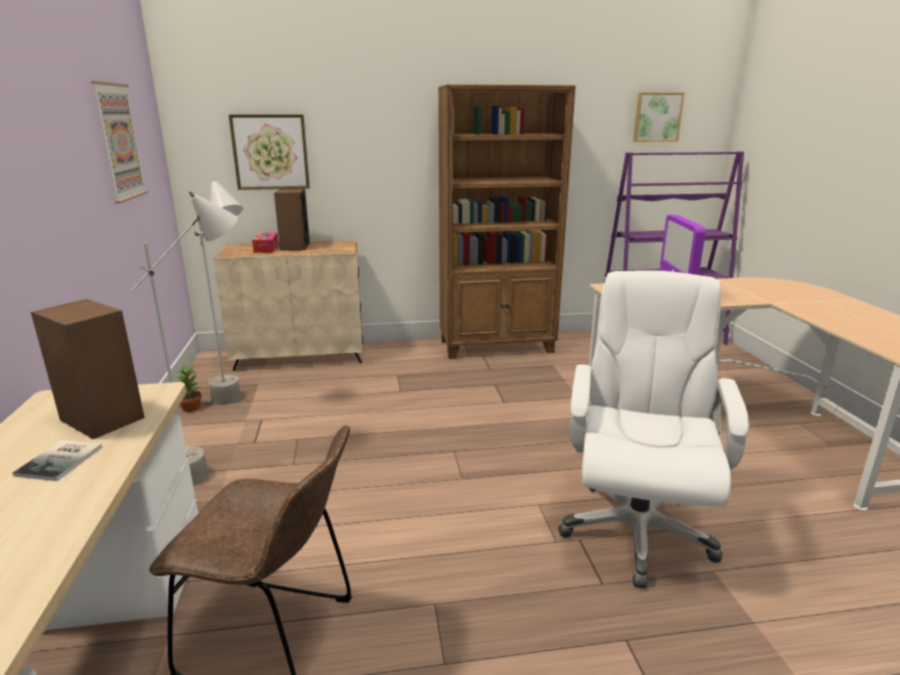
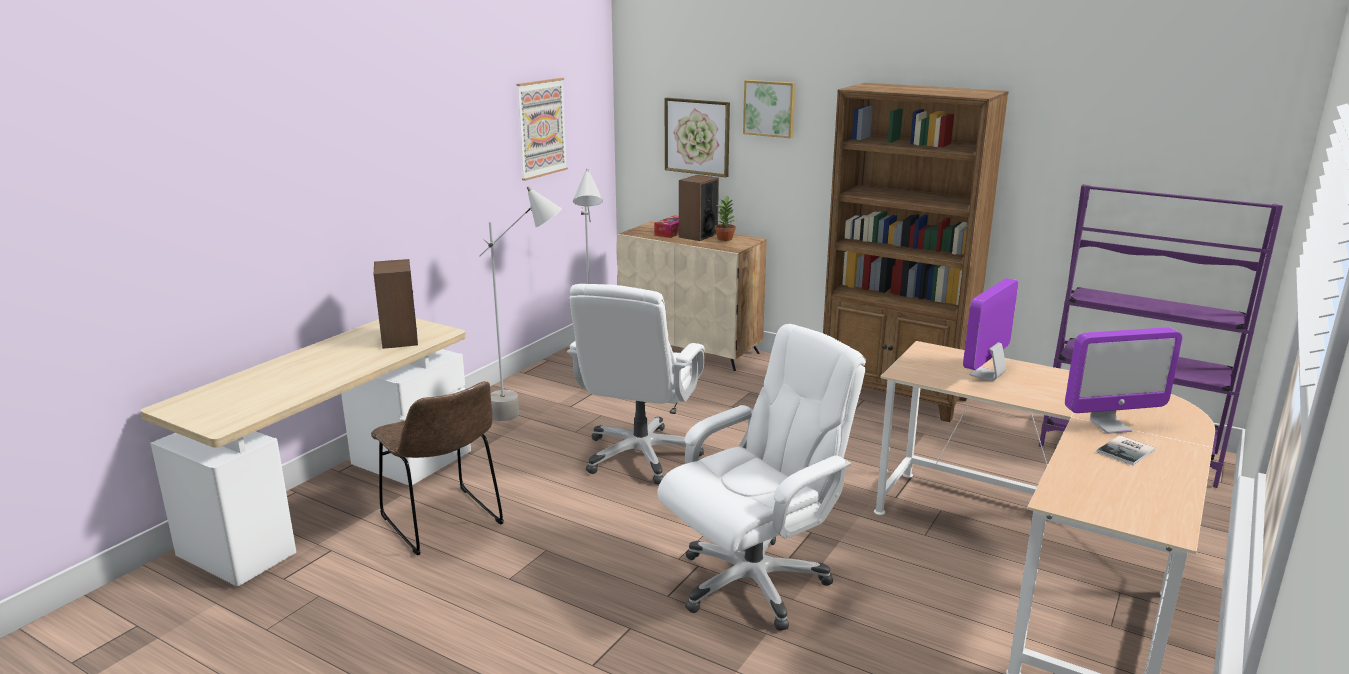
camera: 40 degrees right, 0 degrees up
book [12,440,102,481] -> book moved to [1097,435,1155,465]
potted plant [175,363,202,412] -> potted plant moved to [715,196,736,241]
picture [633,93,684,142] -> picture moved to [743,80,796,138]
none -> white office chair [567,284,705,484]
none -> monitor [1065,327,1182,434]

